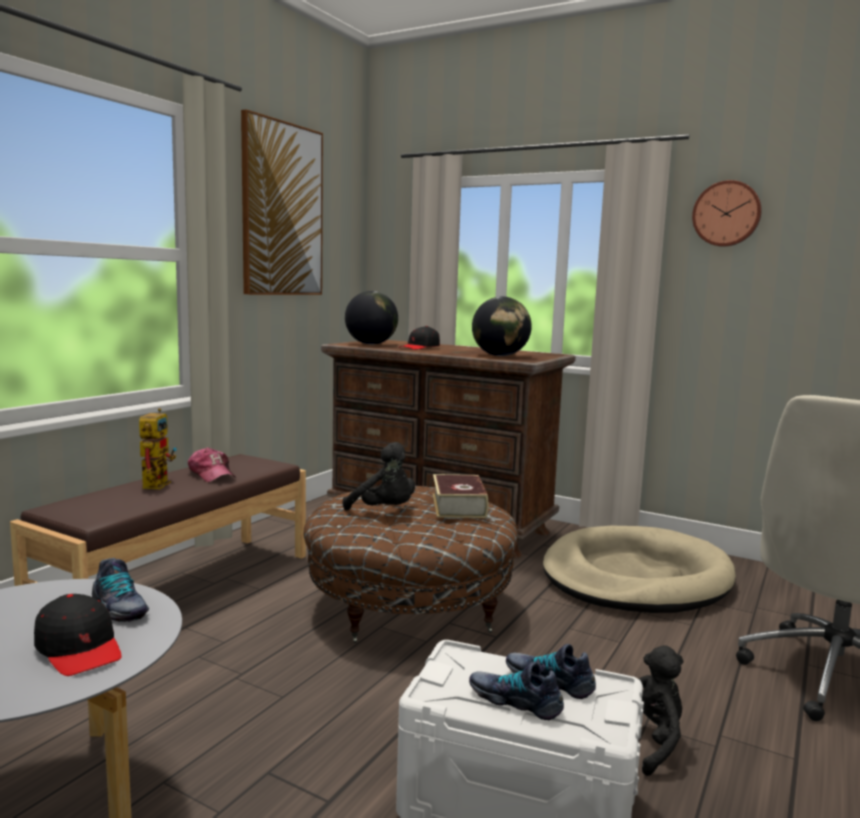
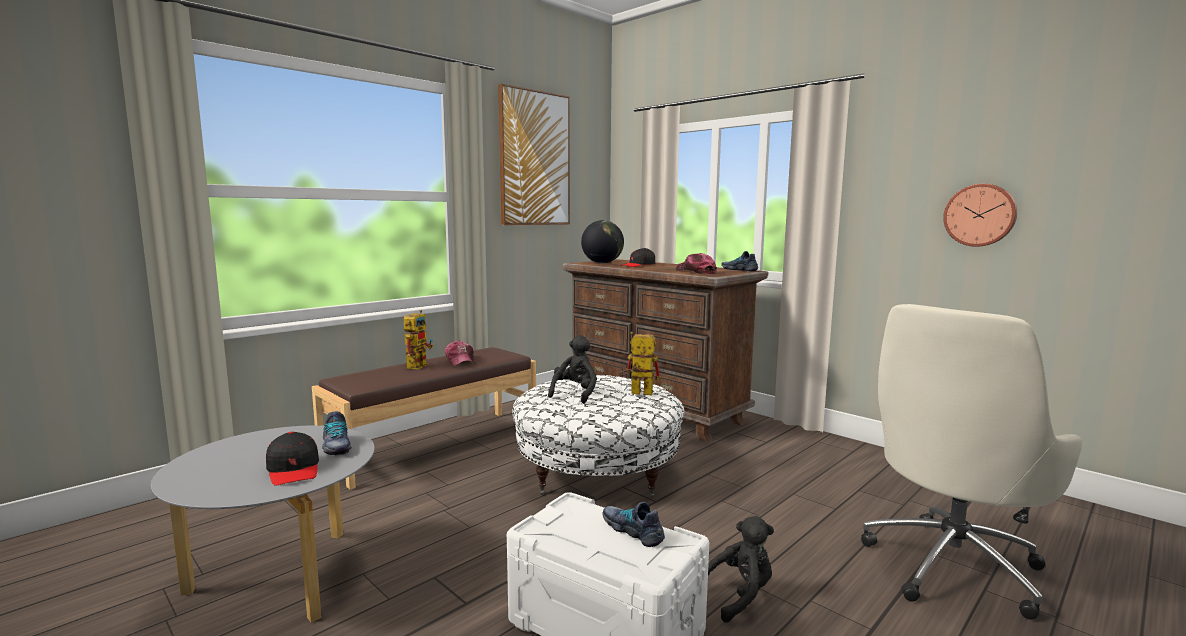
camera: 15 degrees right, 0 degrees up
brown ottoman [304,486,518,643] -> white ottoman [512,375,684,498]
black plush toy [343,442,415,510] -> black plush toy turned 120 degrees counterclockwise [548,335,597,404]
book [432,474,488,518] -> toy robot [619,332,661,396]
shoe [469,662,564,720] -> shoe moved to [721,251,758,271]
globe [472,296,532,356] -> cap [676,253,717,274]
beige dog bed [543,526,736,613] -> none
wall clock [692,180,762,247] -> wall clock moved to [943,184,1017,247]

